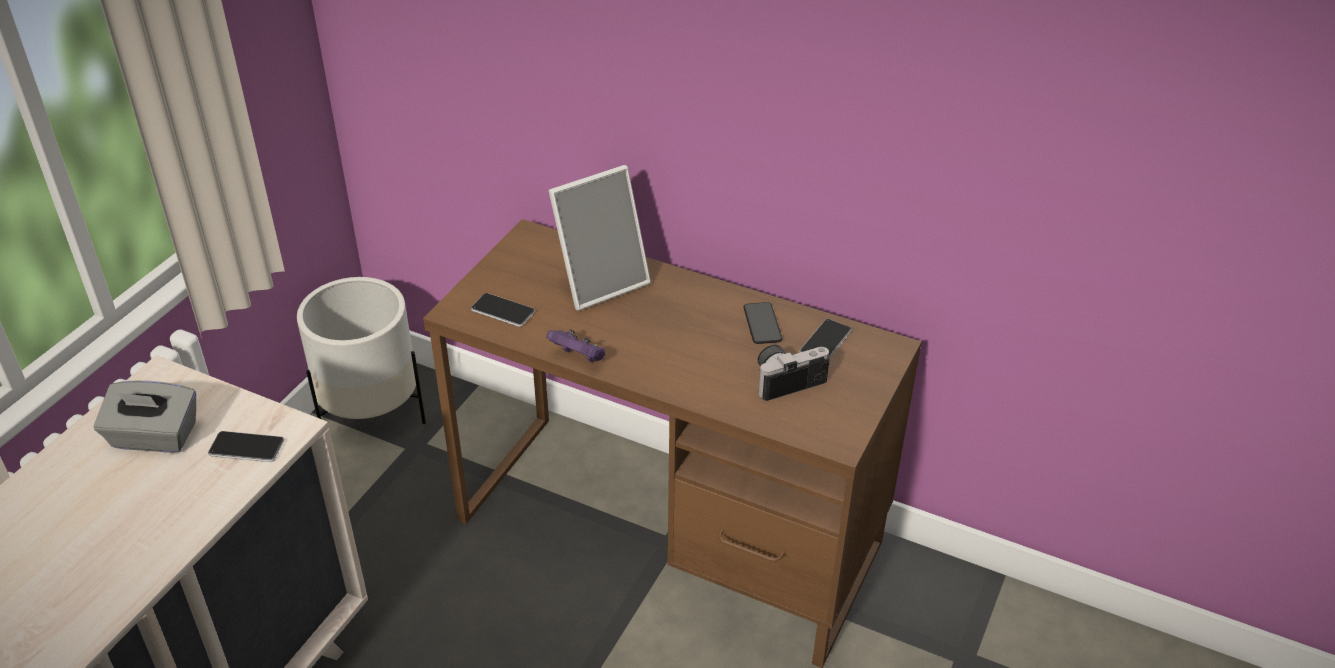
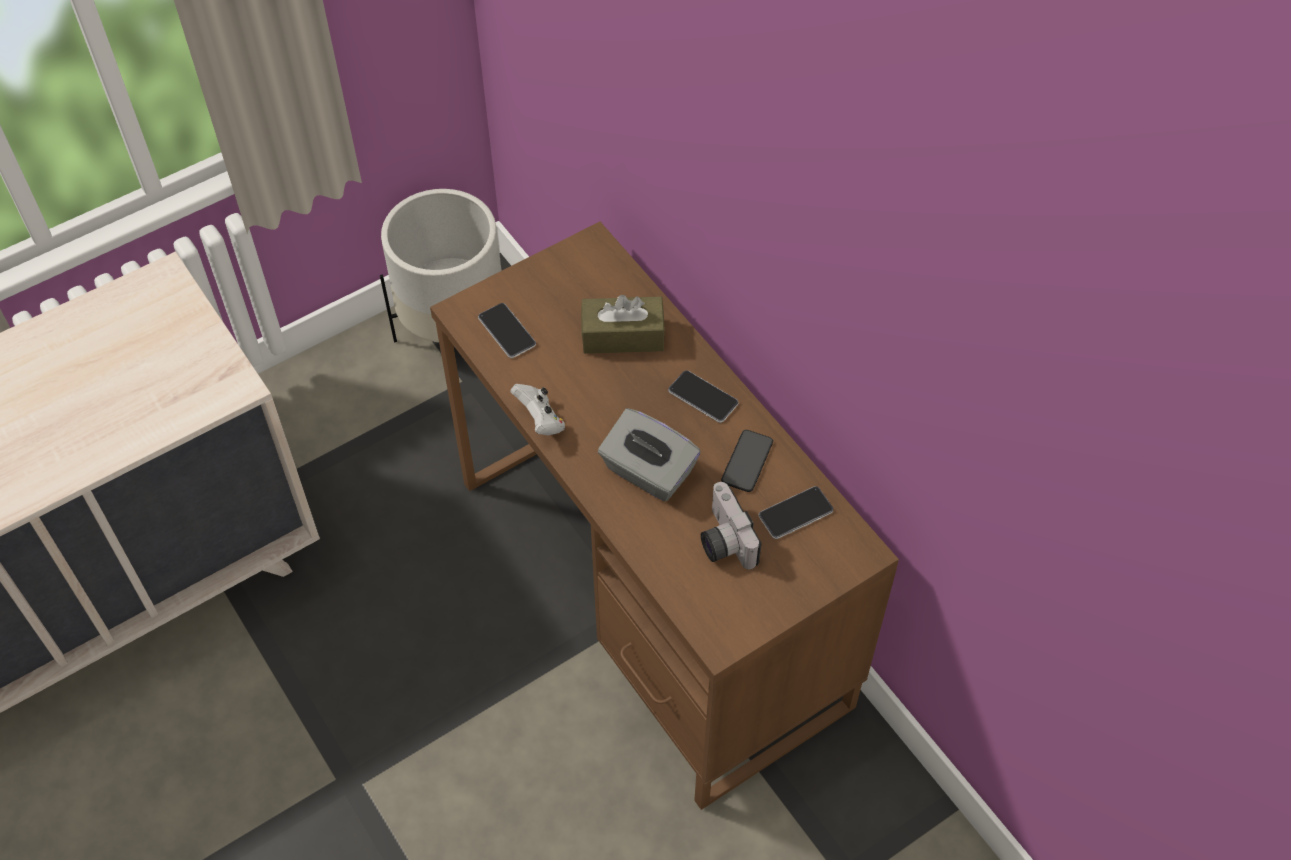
camera: 30 degrees right, 15 degrees up
grey tissue box [93,381,196,453] -> grey tissue box moved to [598,408,700,502]
phone [208,431,284,462] -> phone moved to [668,370,739,423]
purple game controller [547,329,605,362] -> white game controller [510,384,565,436]
picture frame [549,165,651,311] -> brown tissue box [581,295,665,354]
camera [757,345,830,401] -> camera turned 120 degrees counterclockwise [701,482,761,569]

